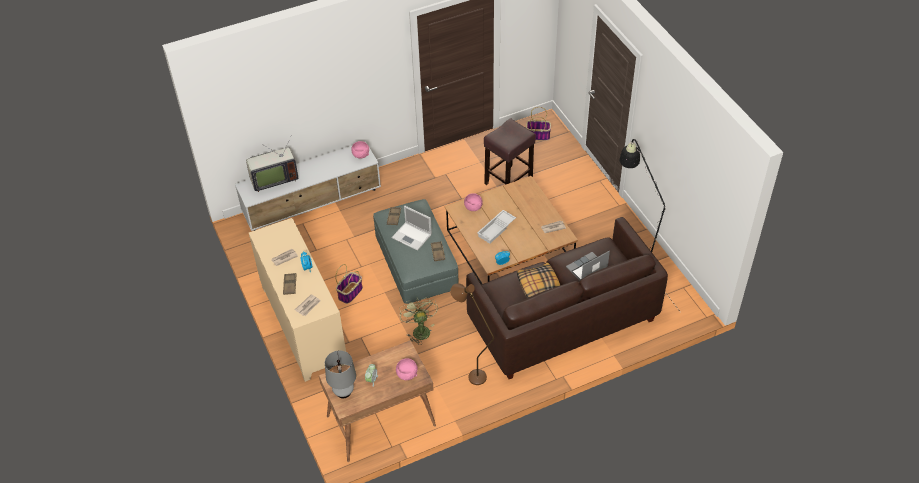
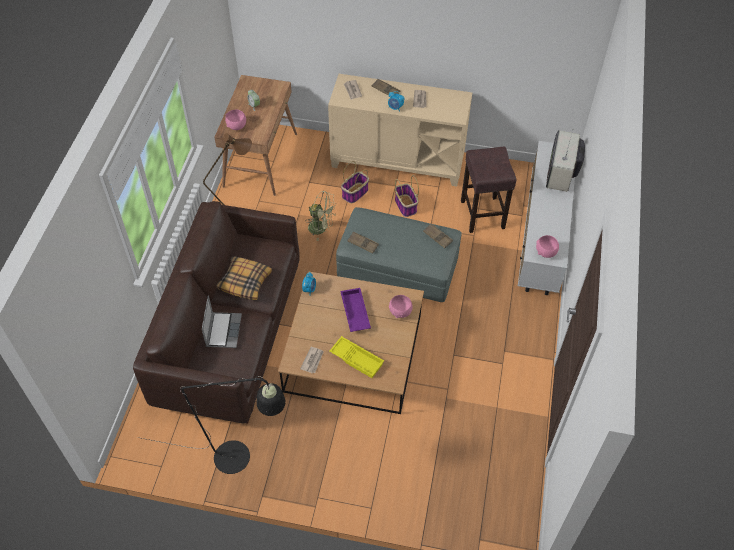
camera: 125 degrees right, 5 degrees up
grey table lamp [325,351,356,398] -> none
laptop [392,206,432,251] -> none
white tray [477,210,516,243] -> purple tray [340,288,371,332]
brown stool [484,118,536,185] -> brown stool moved to [461,147,516,233]
basket [526,107,551,141] -> basket moved to [341,161,369,203]
none -> yellow tray [329,336,384,378]

